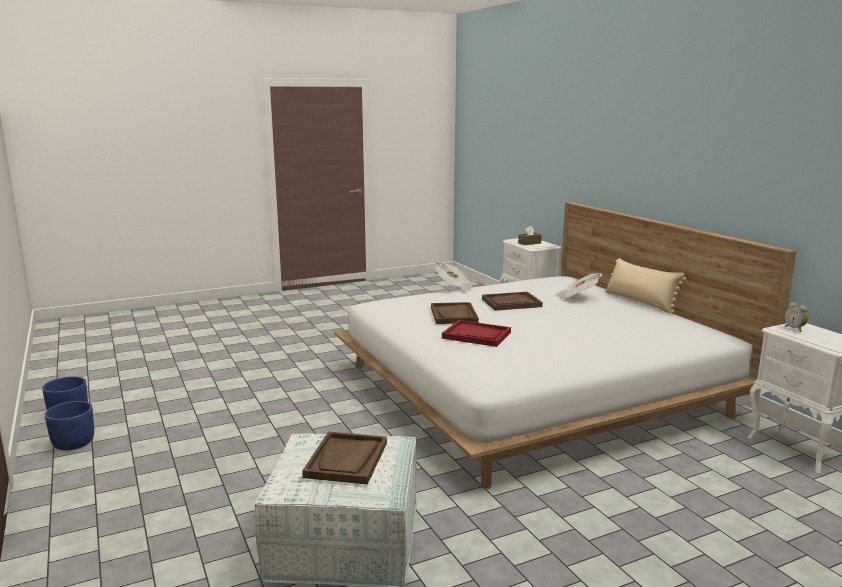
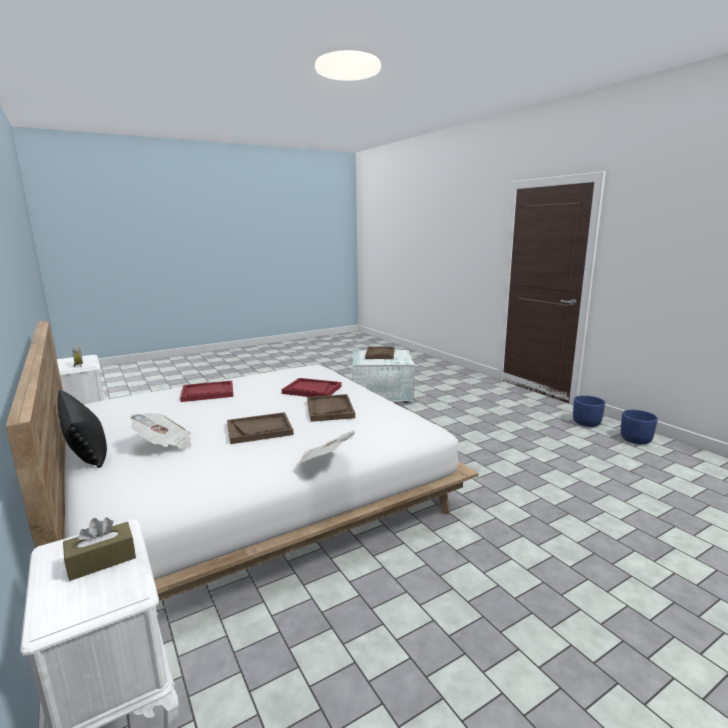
camera: 175 degrees right, 0 degrees up
beige pillow [605,258,687,313] -> black pillow [57,390,107,468]
none -> red tray [180,381,233,402]

